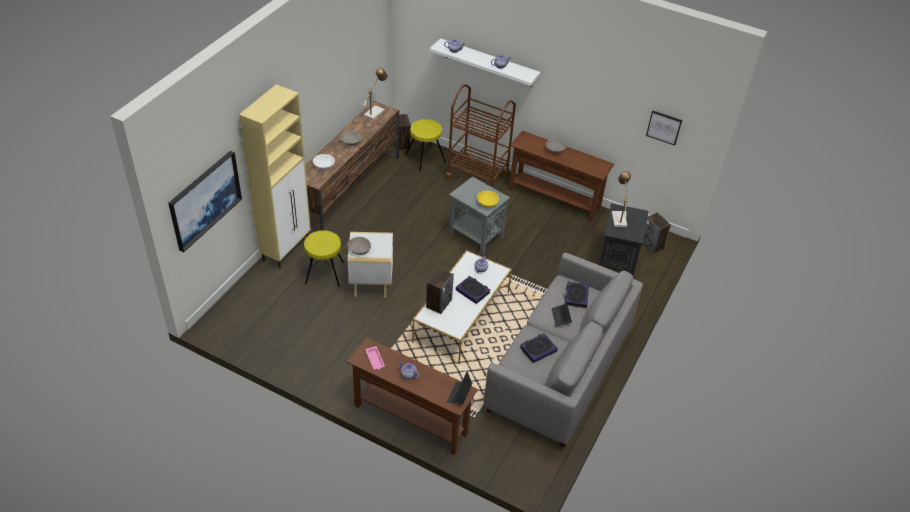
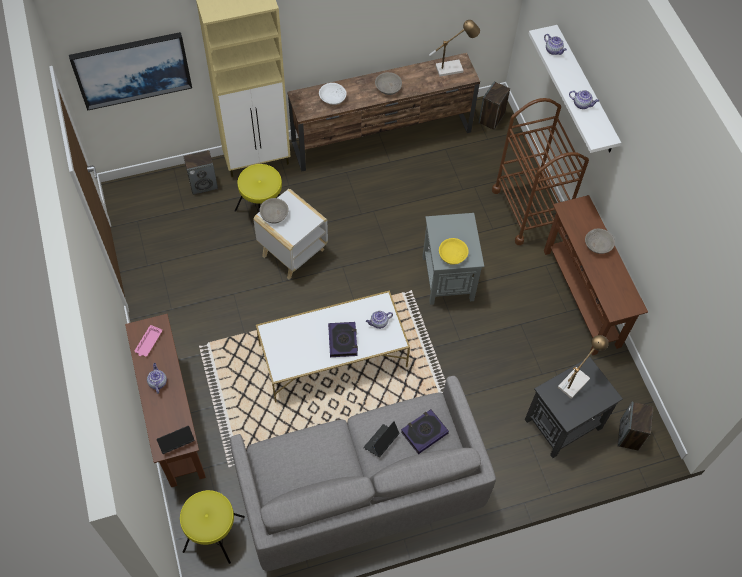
camera: 45 degrees right, 15 degrees up
yellow stool [405,119,446,171] -> yellow stool moved to [180,490,245,564]
speaker [426,268,454,314] -> speaker moved to [184,150,218,195]
book [520,333,558,363] -> none
picture [646,111,682,146] -> none

